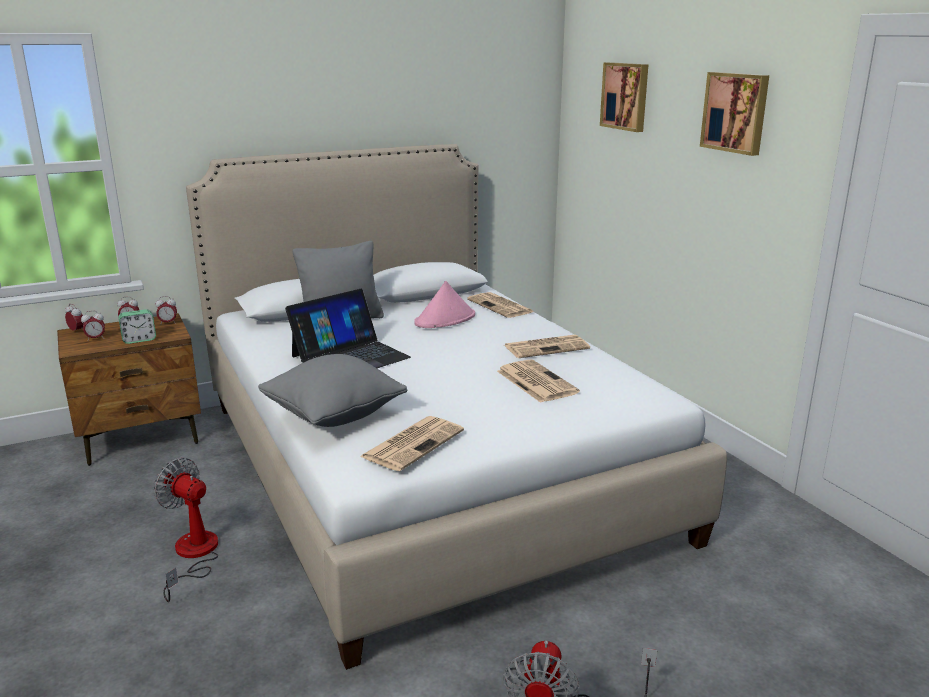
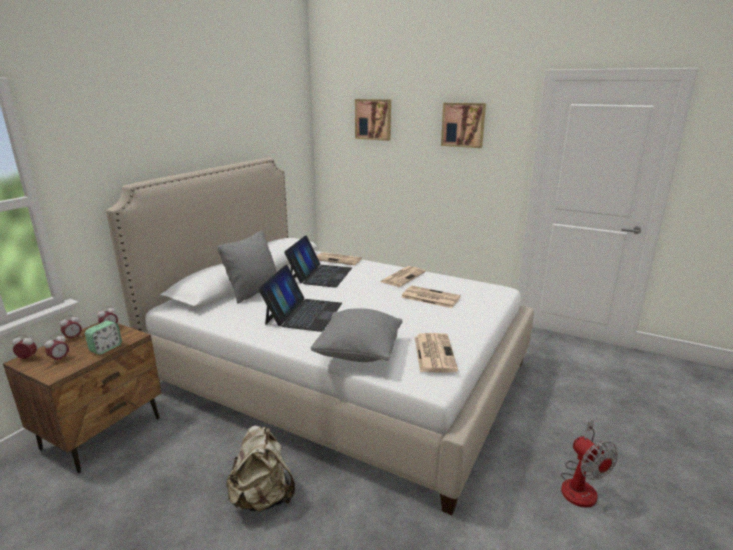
camera: 35 degrees left, 0 degrees up
fan [154,458,218,602] -> beige backpack [226,425,295,512]
pink hat [414,281,475,328] -> laptop [284,235,352,288]

